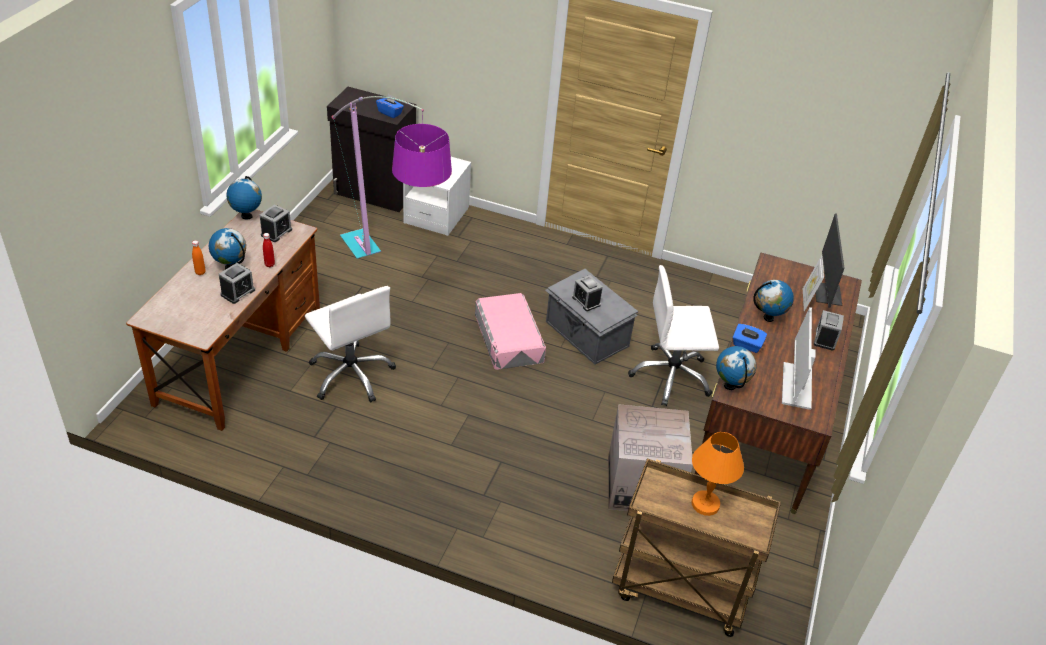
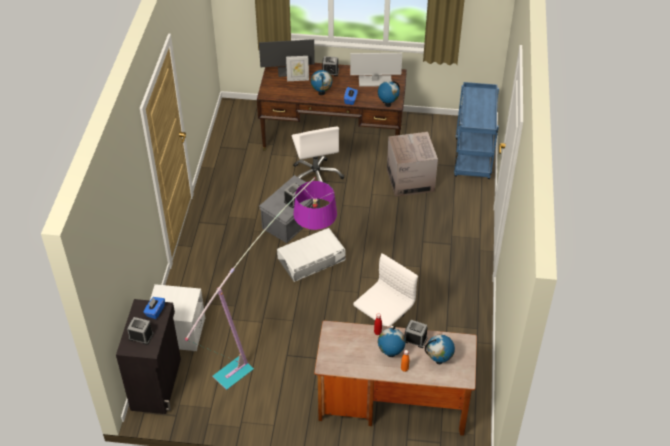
camera: 100 degrees left, 5 degrees up
globe [227,176,262,220] -> globe moved to [425,335,455,364]
alarm clock [260,204,292,242] -> alarm clock moved to [127,317,154,345]
pink storage box [475,293,546,370] -> white storage box [277,228,346,282]
brown cart [612,458,781,637] -> blue cart [454,82,499,179]
orange table lamp [691,432,744,516] -> none

